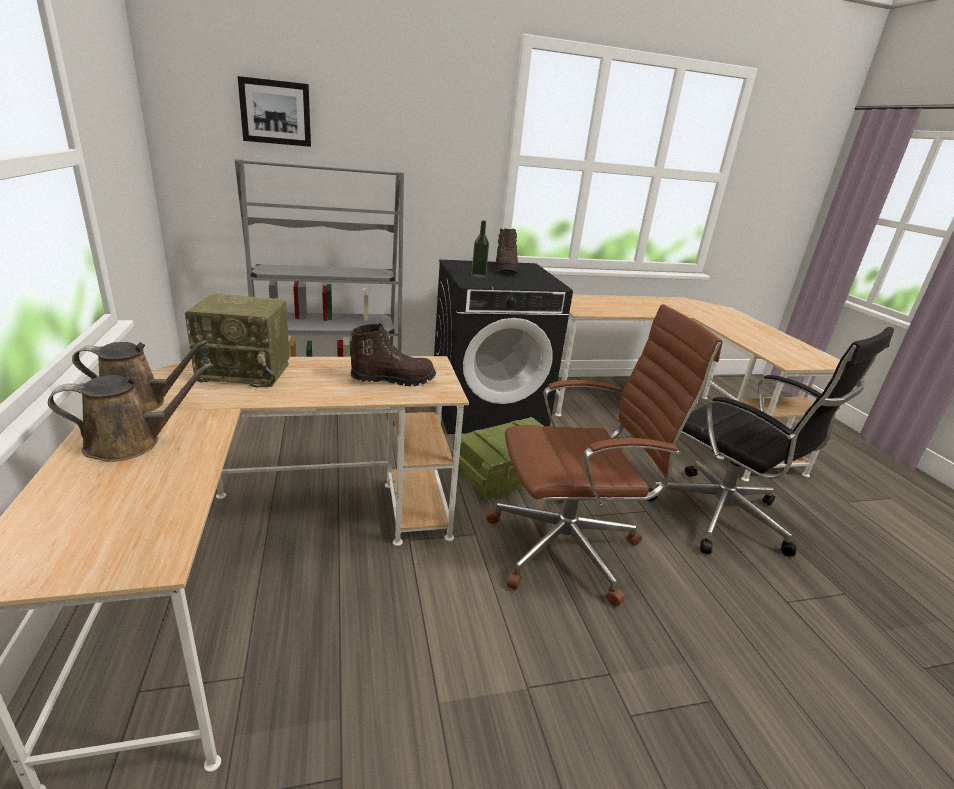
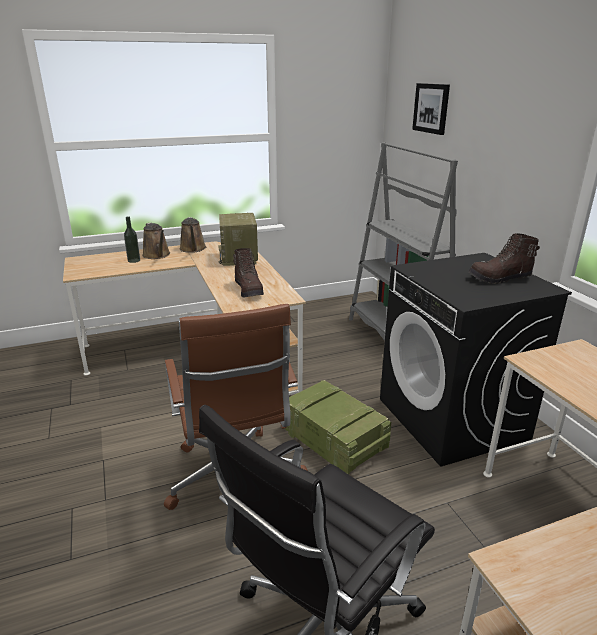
camera: 85 degrees right, 0 degrees up
bottle [471,220,489,278] -> bottle moved to [124,216,140,263]

